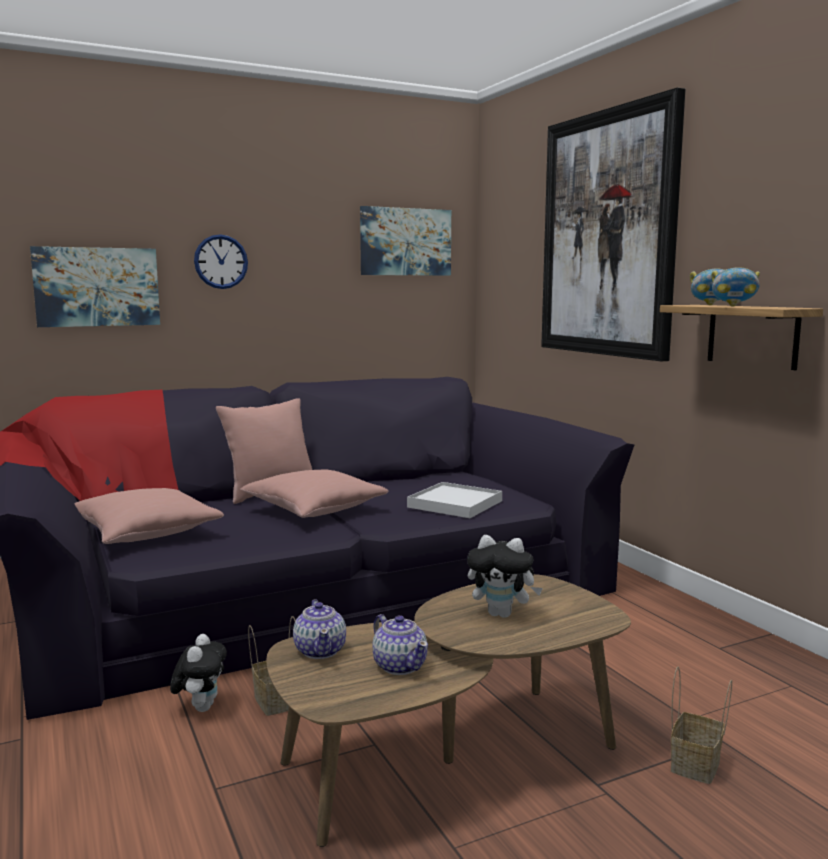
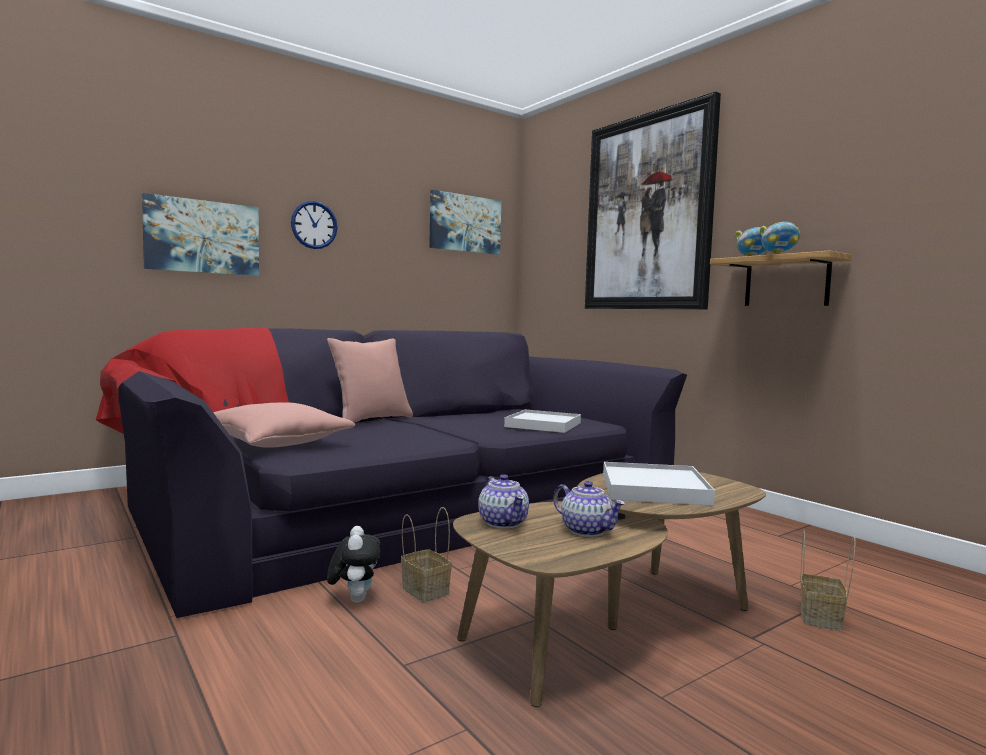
camera: 10 degrees left, 5 degrees down
pink pillow [240,469,389,518] -> none
plush toy [467,535,543,618] -> white tray [603,462,715,506]

